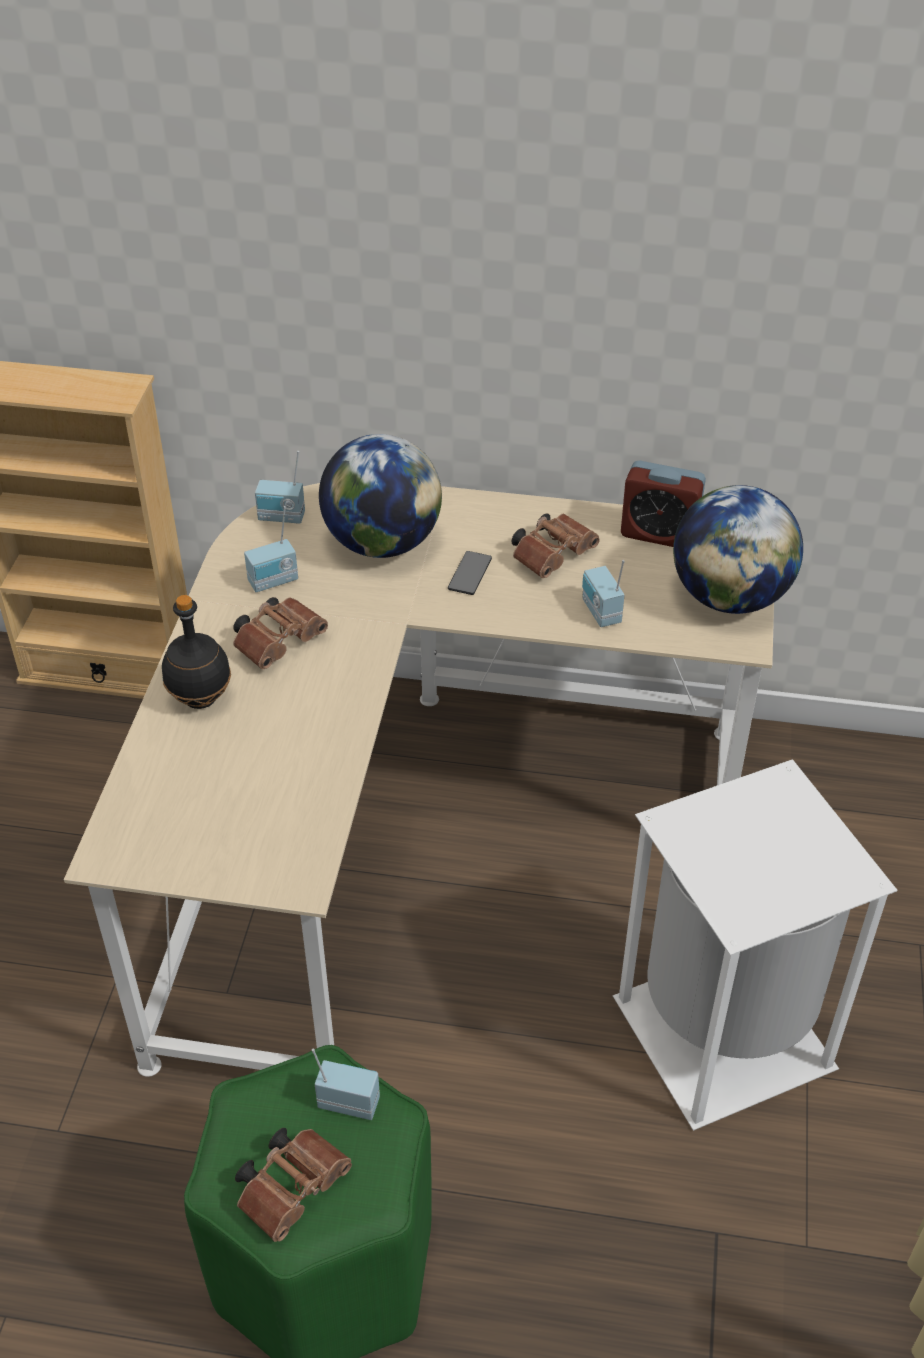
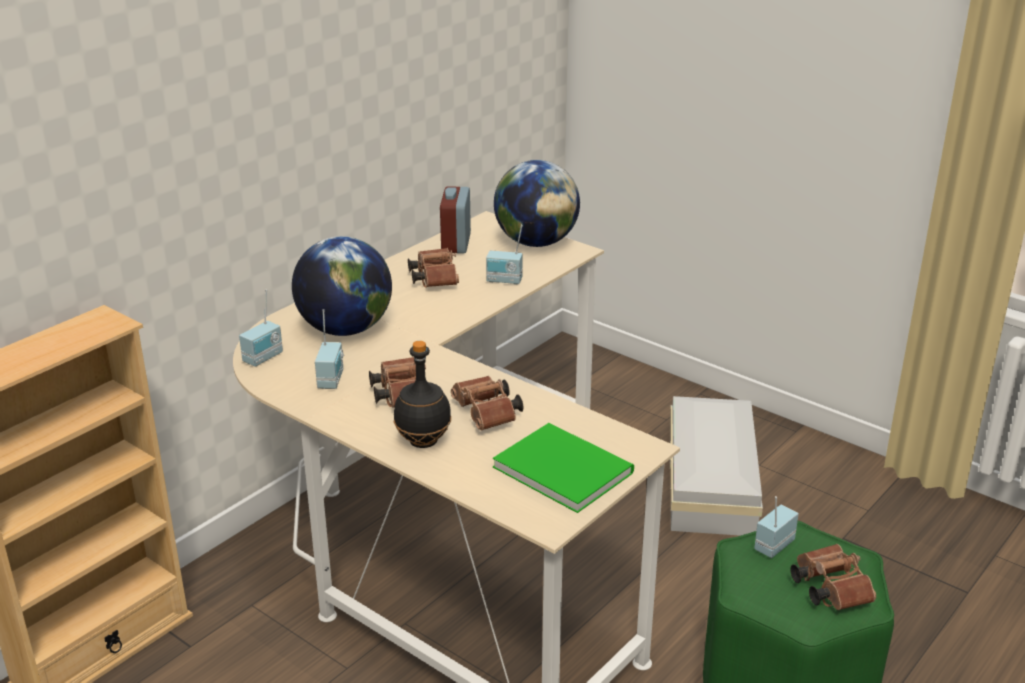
camera: 60 degrees left, 15 degrees down
phone [448,551,492,595] -> none
white trash can [613,759,898,1131] -> white storage box [670,396,763,536]
alarm clock [621,460,706,547] -> alarm clock turned 135 degrees clockwise [440,186,471,254]
none -> brown binoculars [451,376,524,431]
none -> green book [493,423,634,513]

